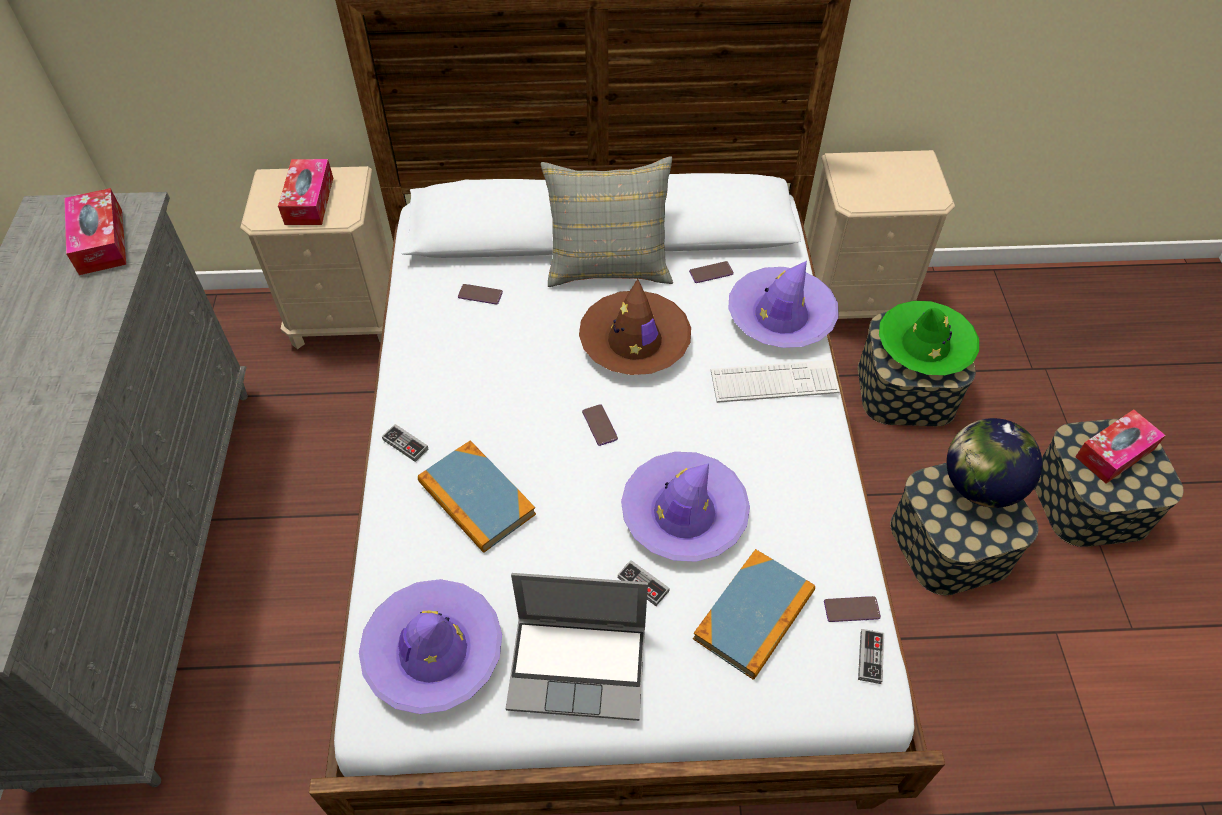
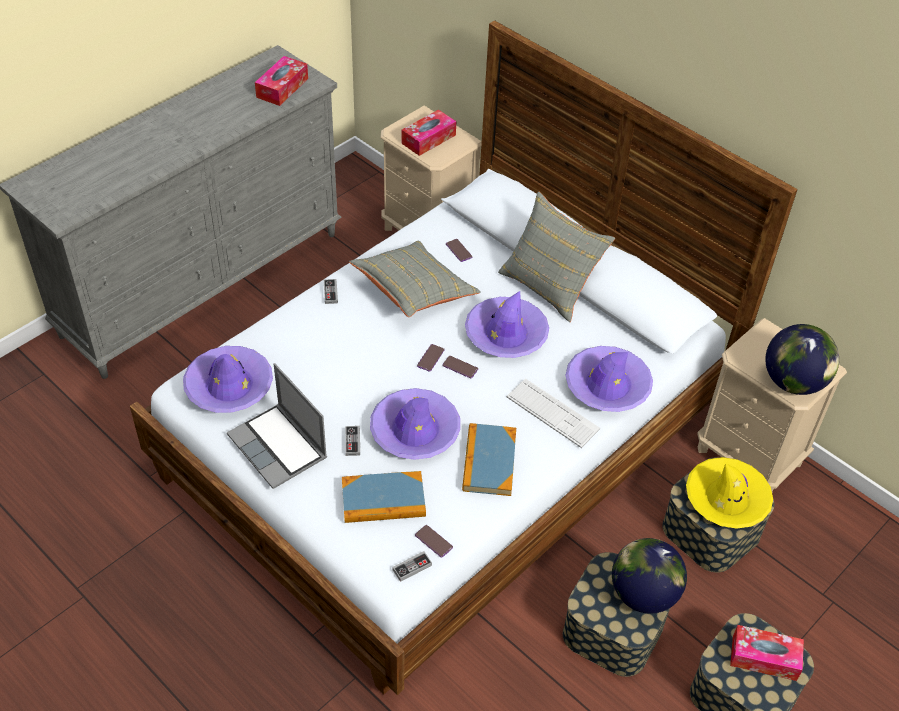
camera: 45 degrees right, 5 degrees down
book [418,441,536,553] -> book moved to [462,423,516,496]
brown hat [579,279,691,375] -> purple hat [465,291,549,358]
phone [689,261,734,283] -> phone moved to [442,356,478,378]
green hat [879,301,979,375] -> yellow hat [686,457,773,529]
none -> grey pillow [349,241,481,317]
none -> globe [765,324,839,395]

